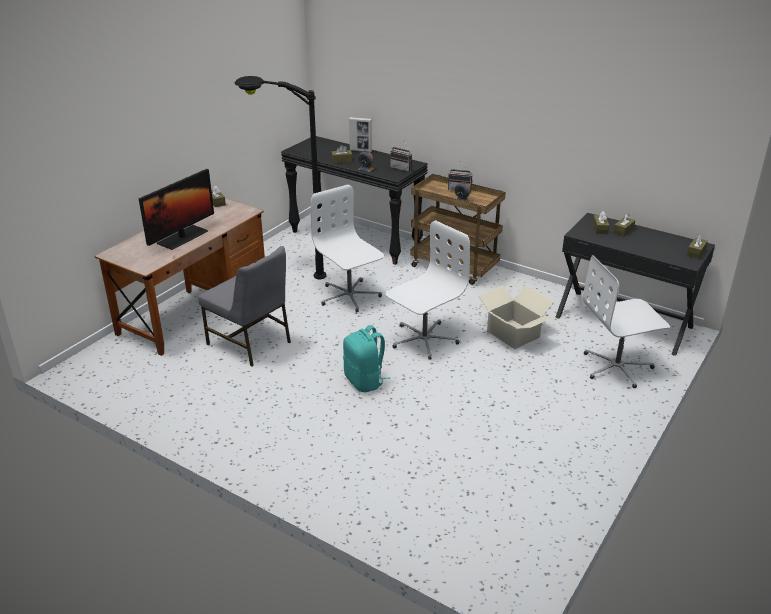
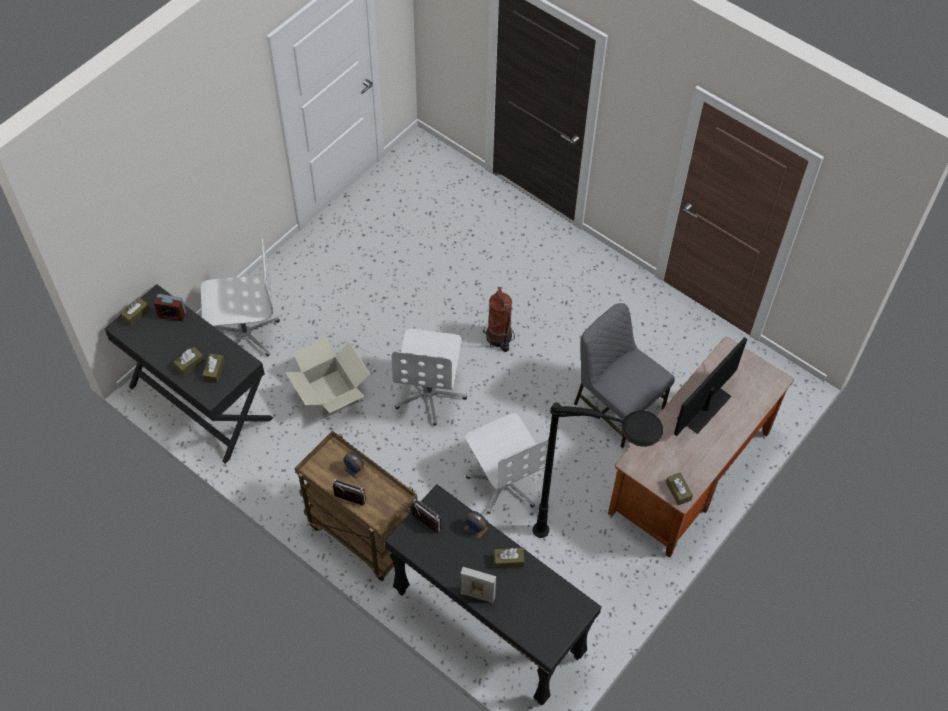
camera: 175 degrees left, 25 degrees up
turquoise backpack [343,325,391,392] -> fire extinguisher [483,287,515,352]
white office chair [386,220,470,360] -> white office chair turned 45 degrees counterclockwise [392,329,467,426]
none -> alarm clock [154,294,186,321]

